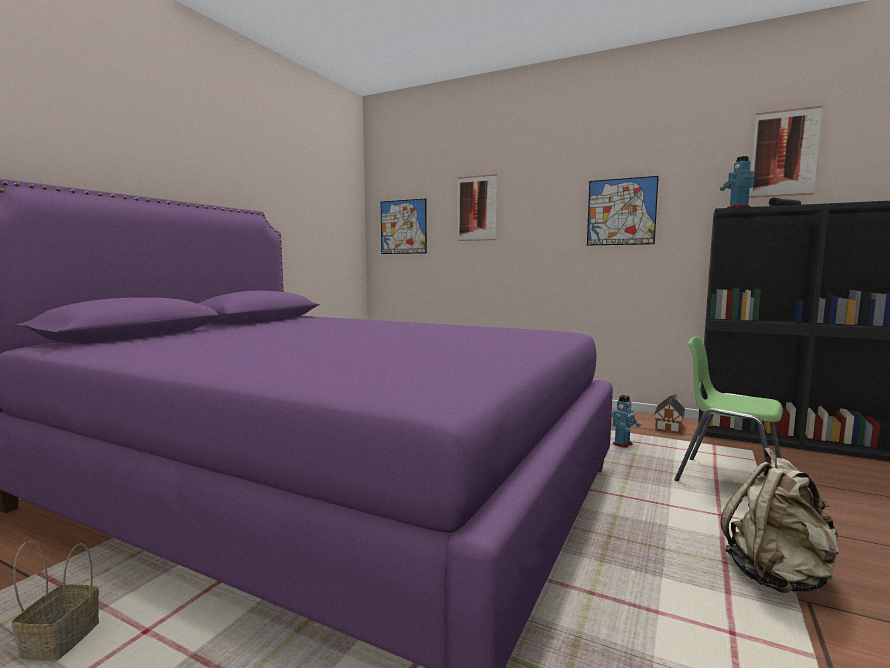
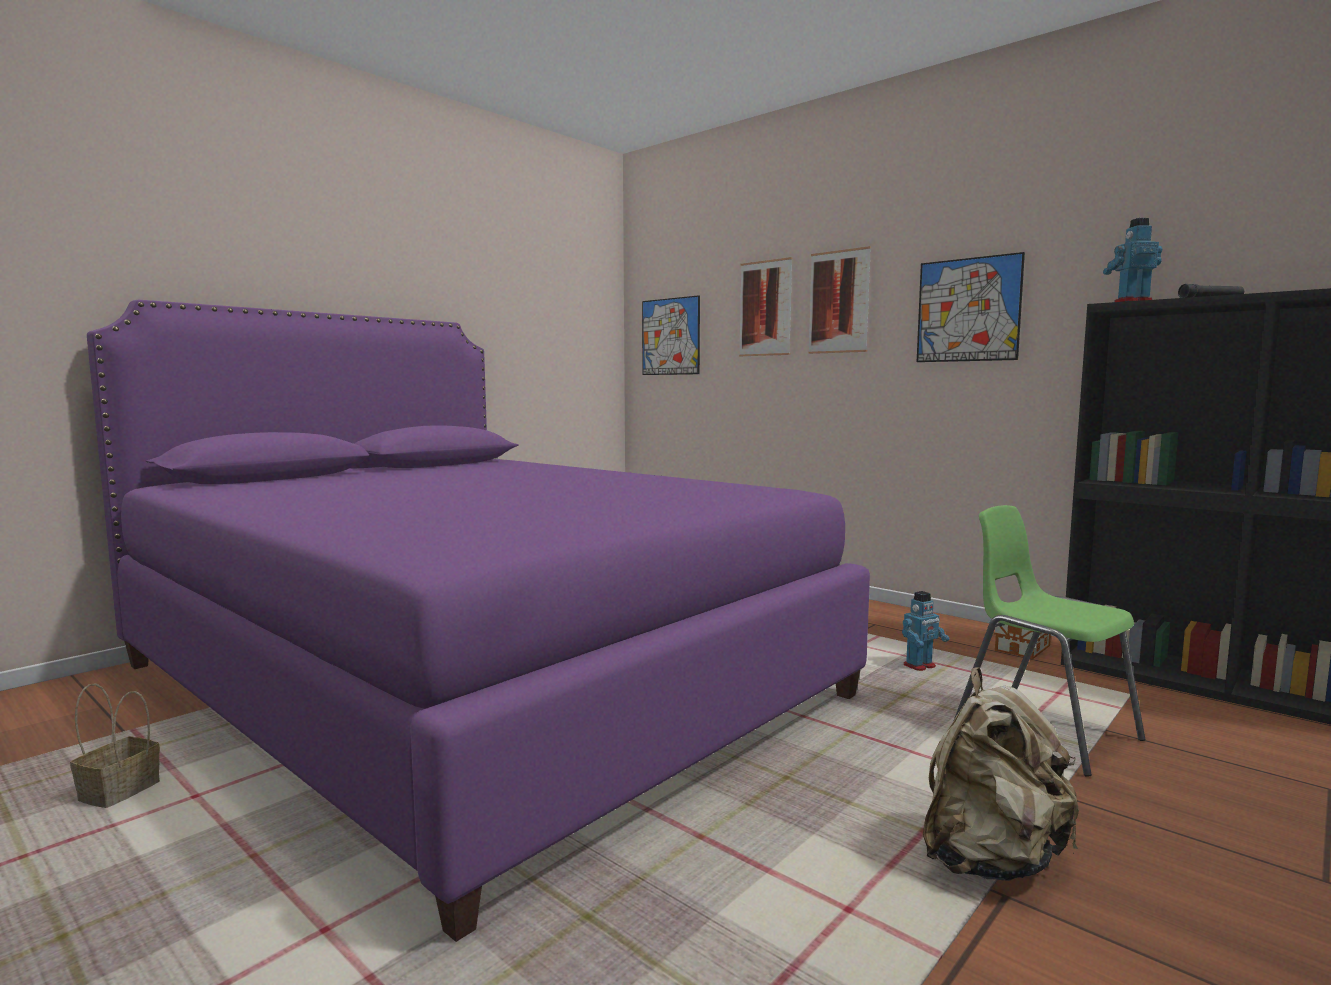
camera: 15 degrees right, 0 degrees up
picture [749,105,823,198] -> picture moved to [808,246,871,354]

